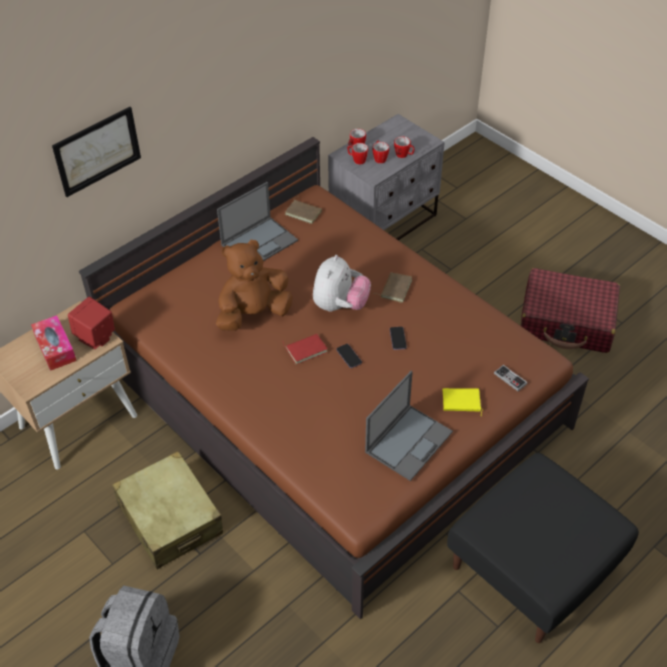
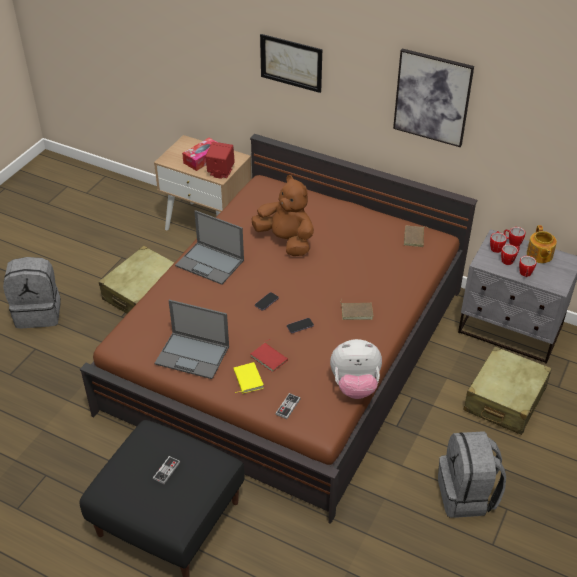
camera: 70 degrees right, 5 degrees down
laptop [217,182,298,261] -> laptop moved to [175,210,244,285]
red book [283,334,328,364] -> red book moved to [250,339,288,373]
plush toy [313,255,371,312] -> plush toy moved to [330,339,382,399]
red suitcase [521,268,620,353] -> grey backpack [438,431,506,518]
none -> game controller [153,456,181,484]
none -> picture [393,48,474,147]
none -> beige suitcase [463,346,552,435]
none -> teapot [527,225,557,263]

